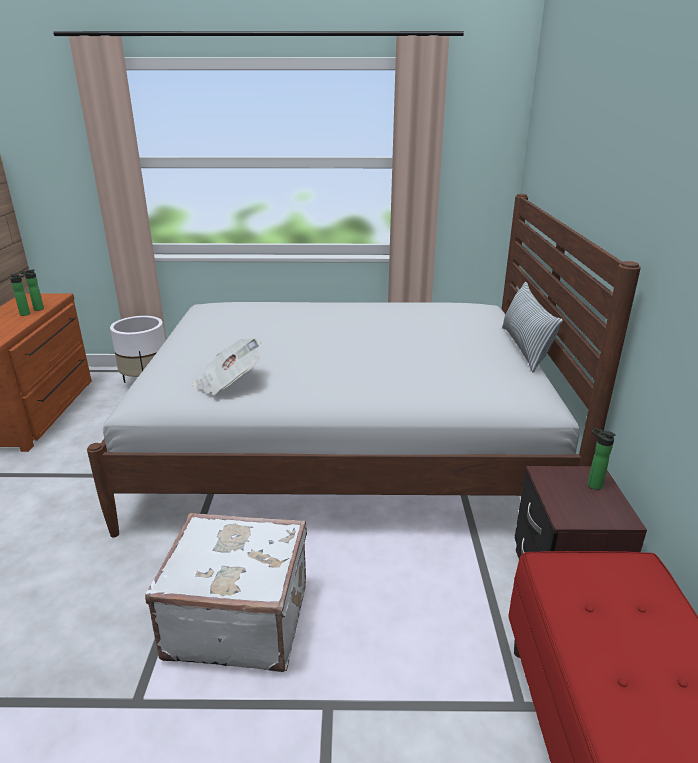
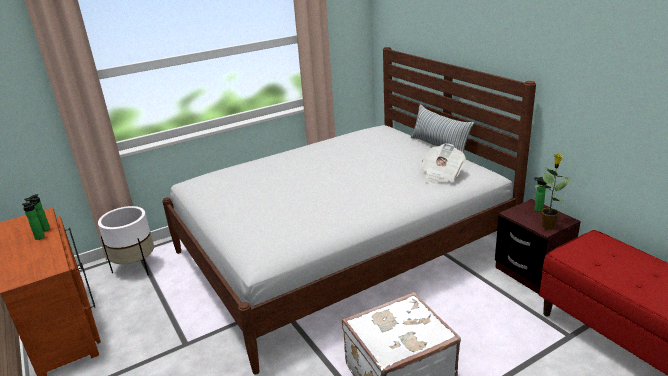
camera: 30 degrees left, 0 degrees up
newspaper [192,338,261,395] -> newspaper moved to [422,143,466,184]
none -> potted plant [535,154,571,229]

